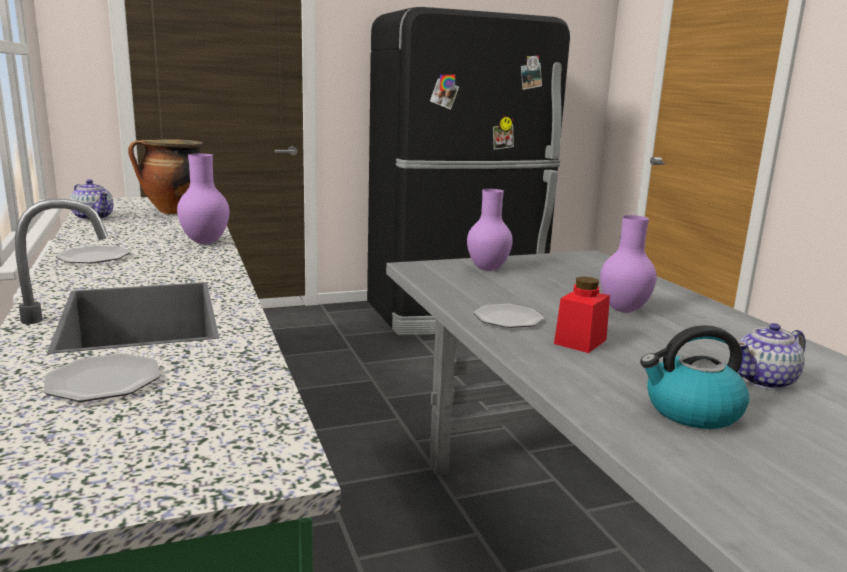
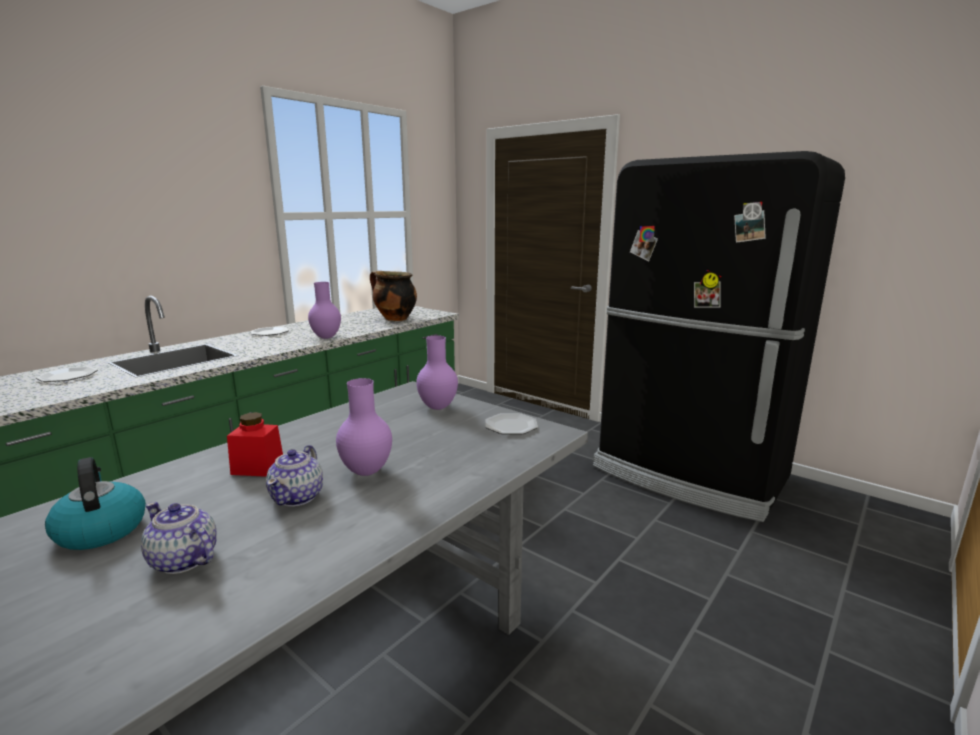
camera: 60 degrees right, 0 degrees up
teapot [70,179,113,220] -> teapot moved to [266,445,323,506]
plate [474,304,544,328] -> plate moved to [485,413,538,435]

